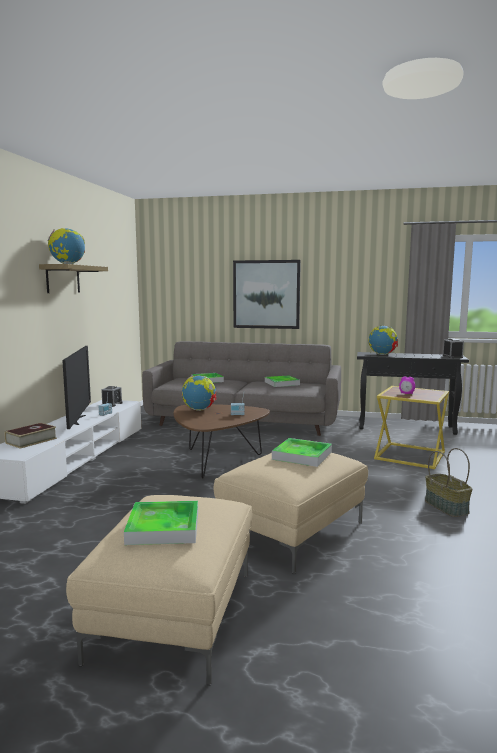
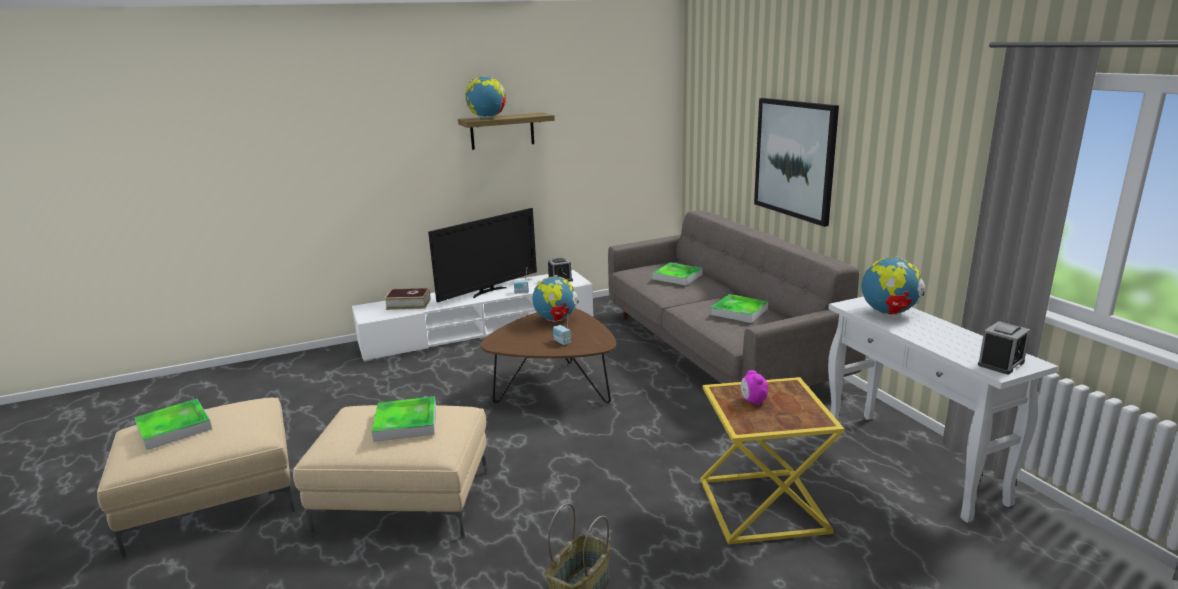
camera: 55 degrees right, 10 degrees up
black console table [357,352,469,435] -> white console table [828,296,1058,523]

